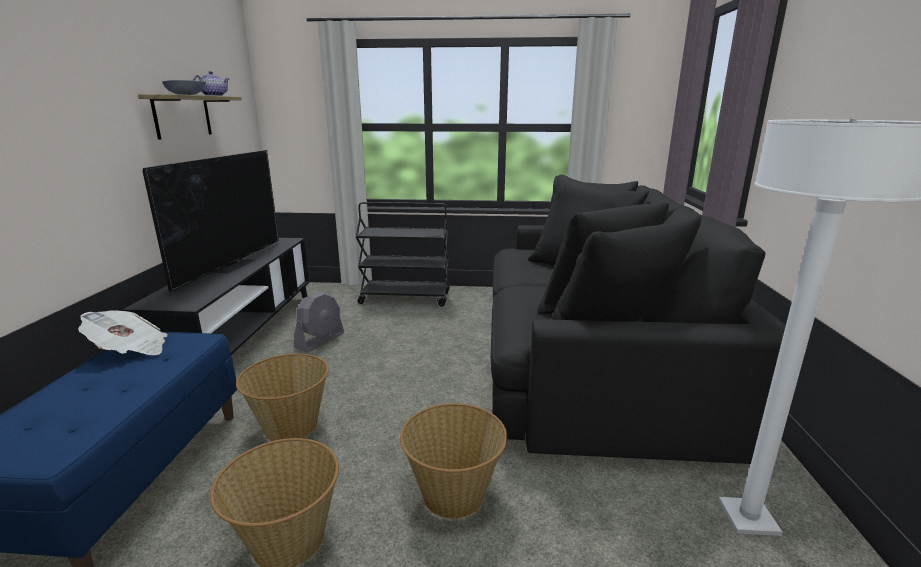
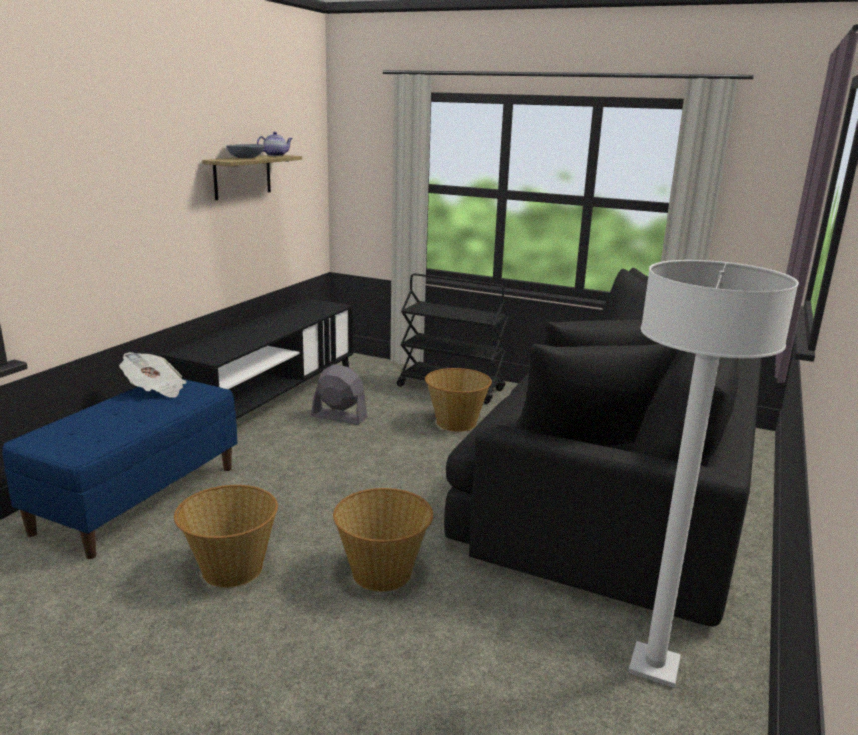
camera: 20 degrees right, 0 degrees up
television [143,150,279,291] -> none
basket [236,353,329,441] -> basket moved to [425,368,492,432]
grey fan [294,291,344,352] -> grey fan turned 120 degrees counterclockwise [311,365,367,425]

